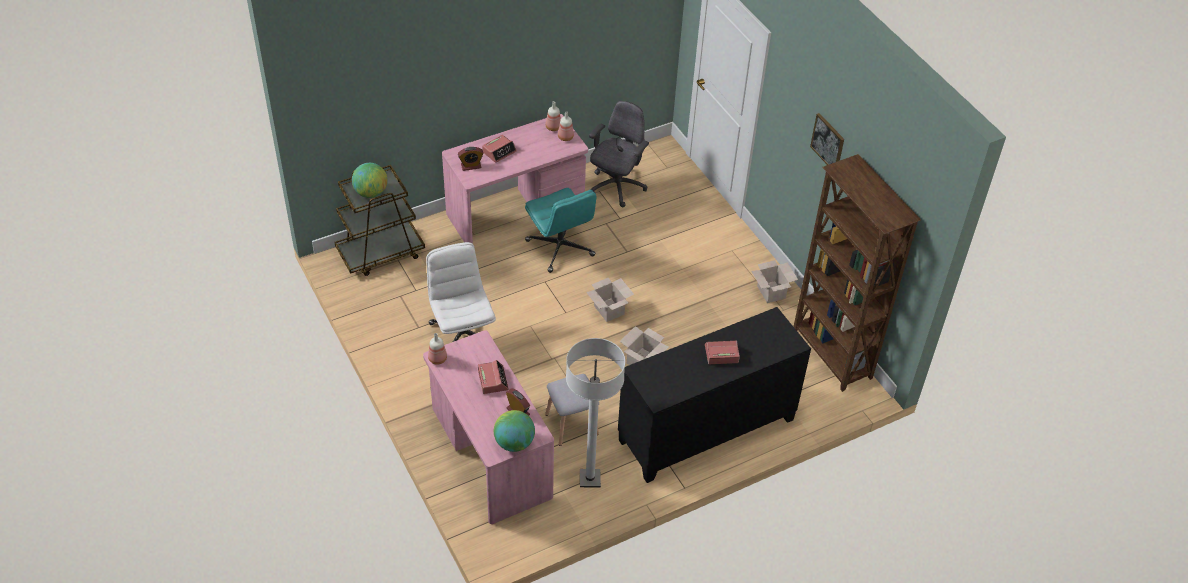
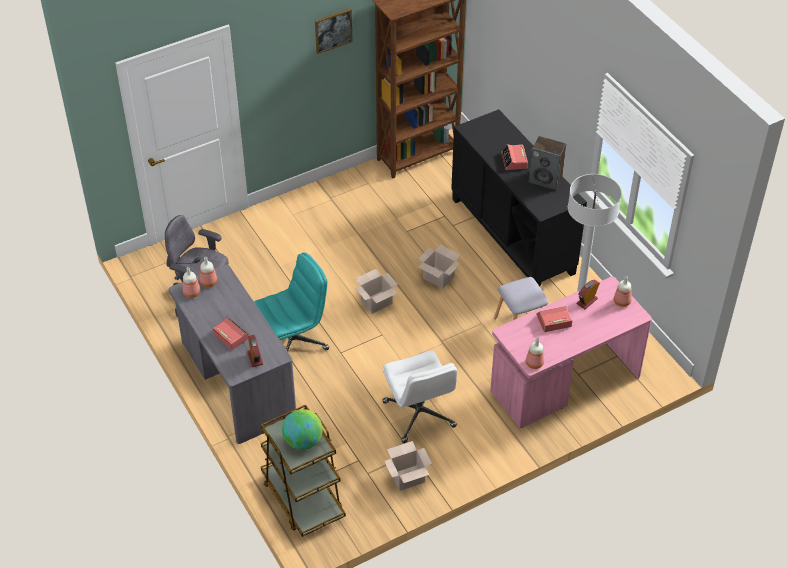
camera: 90 degrees left, 0 degrees up
white office chair [426,242,496,342] -> white office chair turned 90 degrees counterclockwise [383,350,457,443]
pink desk [442,114,588,244] -> grey desk [169,265,296,444]
globe [494,410,535,452] -> bottle [614,276,632,307]
cardboard box [751,260,798,303] -> cardboard box moved to [384,441,432,491]
none -> speaker [529,136,566,190]

